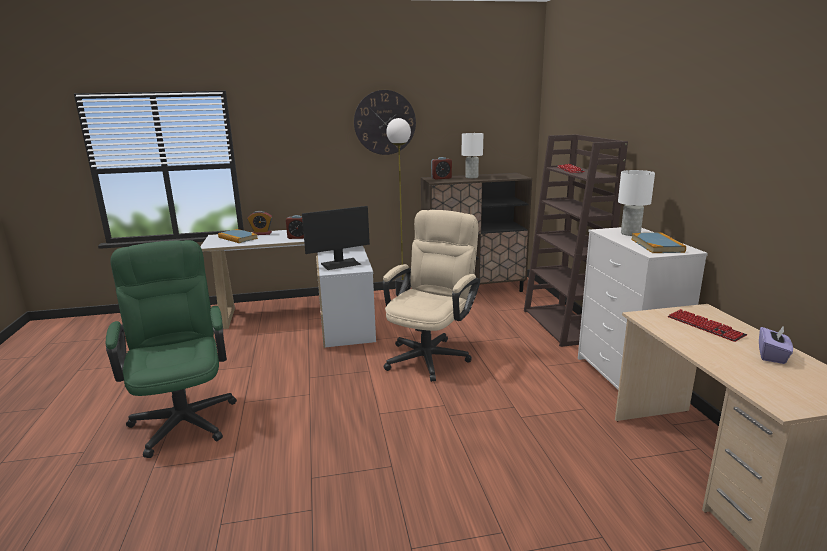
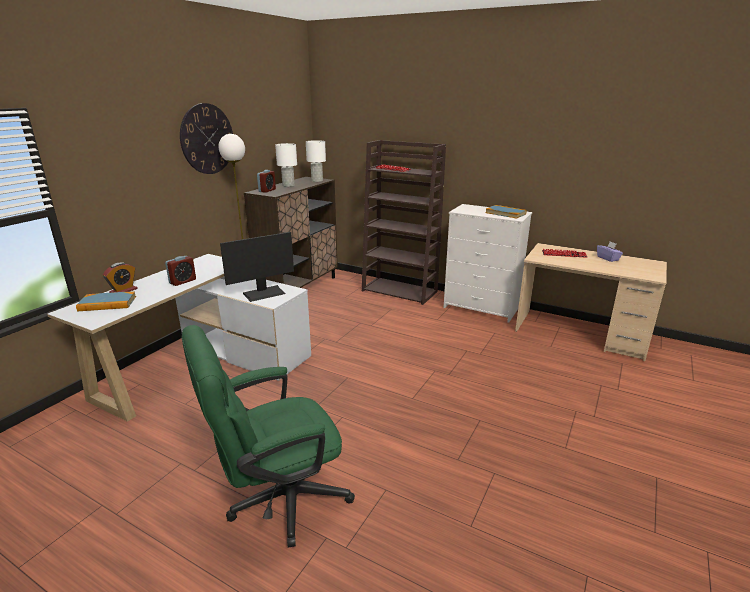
camera: 50 degrees left, 5 degrees up
green office chair [106,240,237,458] -> green office chair turned 45 degrees counterclockwise [181,325,355,547]
monitor [302,206,370,270] -> monitor turned 45 degrees clockwise [220,232,294,302]
beige office chair [383,210,480,382] -> none
white table lamp [618,170,655,236] -> white table lamp moved to [306,140,326,182]

